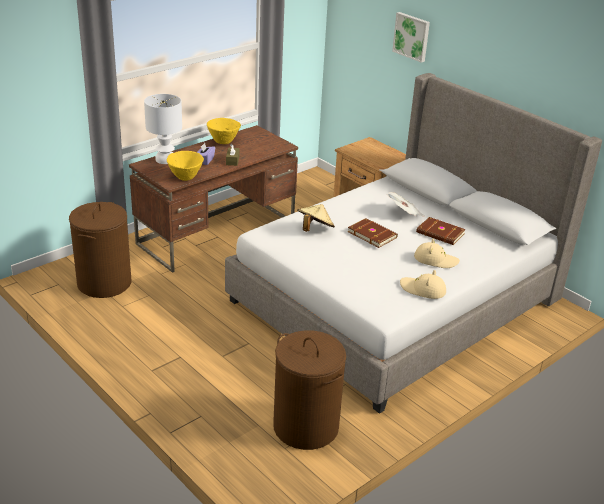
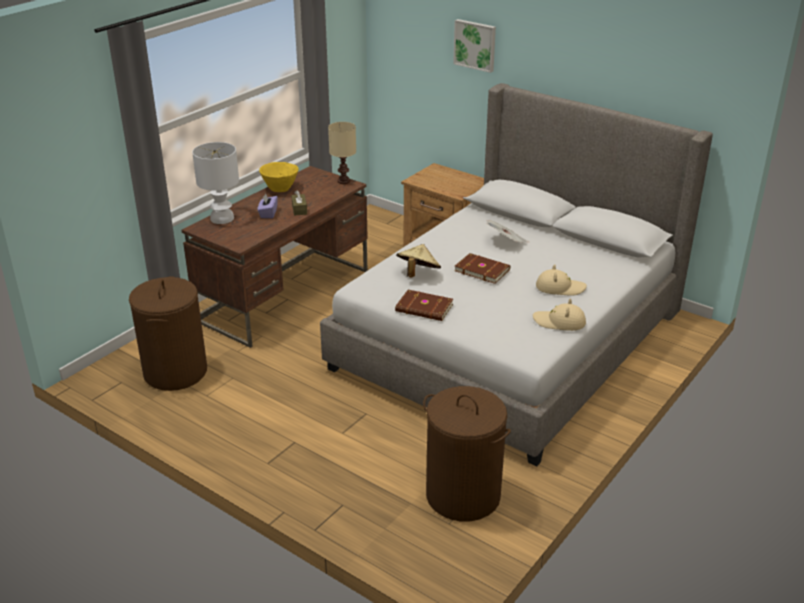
camera: 10 degrees left, 0 degrees up
yellow bowl [167,151,204,181] -> none
brown book [416,217,466,245] -> brown book moved to [395,290,453,321]
none -> beige table lamp [328,122,356,184]

